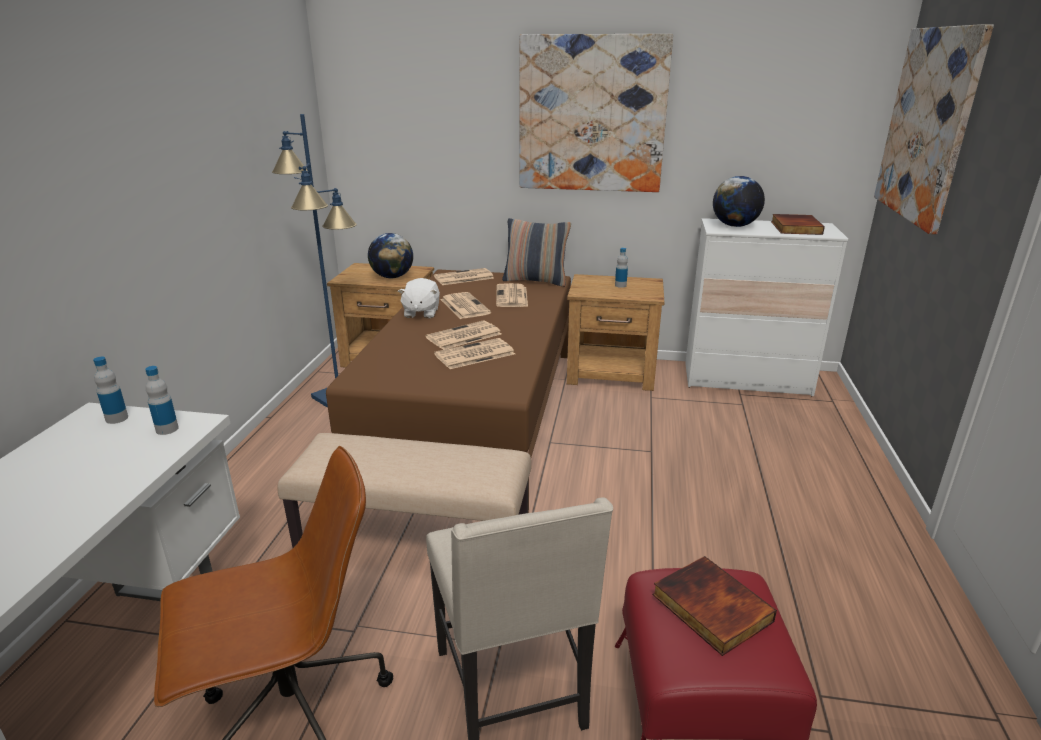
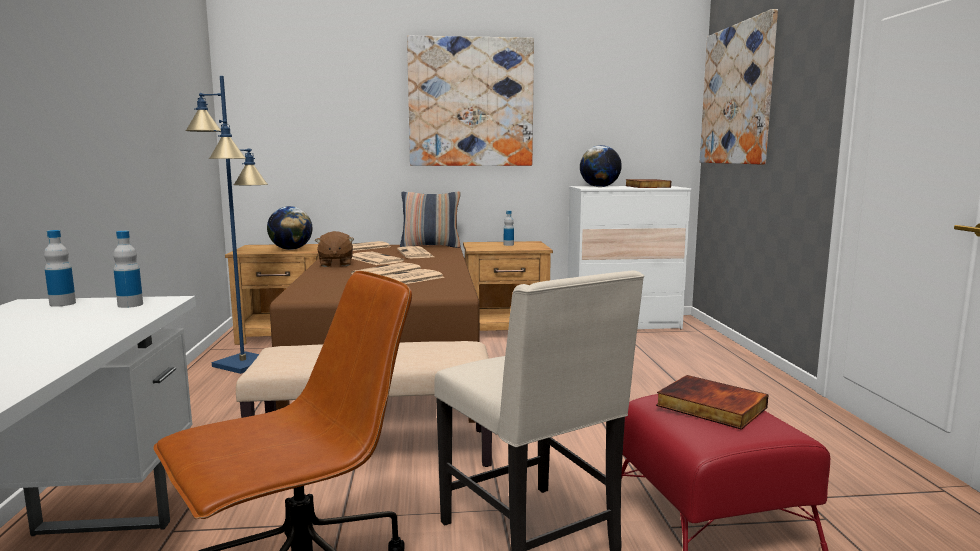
camera: 15 degrees left, 15 degrees down
white plush toy [398,278,440,318] -> brown plush toy [315,231,354,267]

